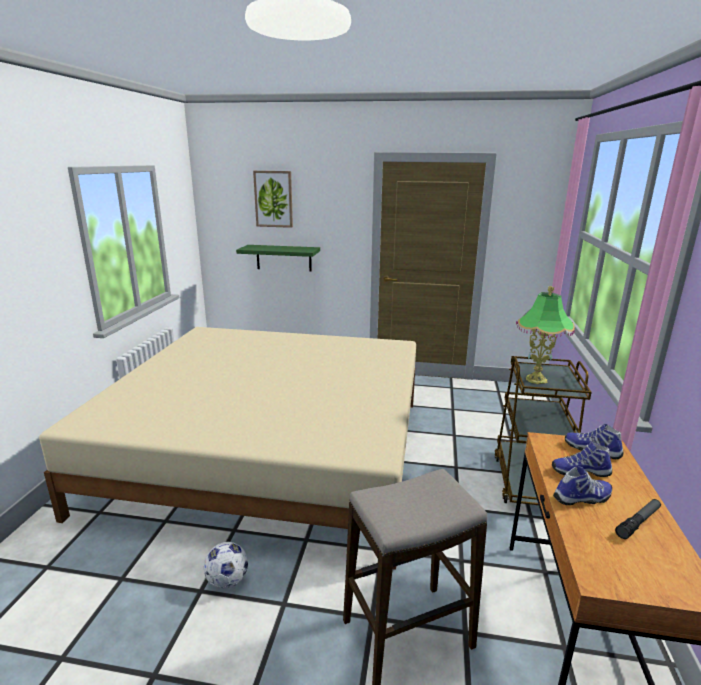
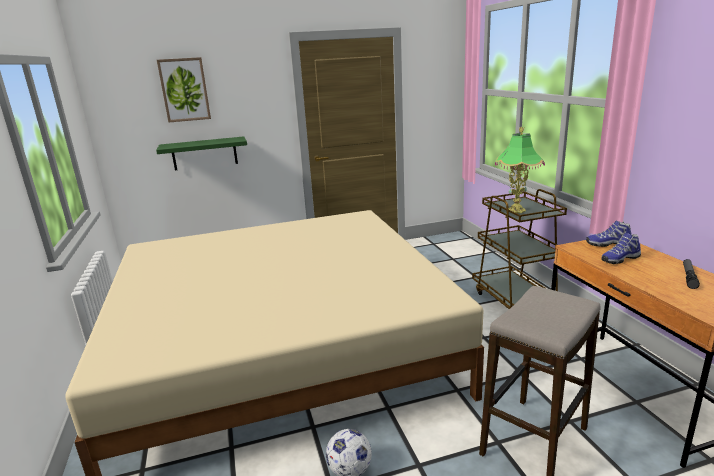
camera: 25 degrees left, 0 degrees up
shoe [553,466,612,505] -> none

